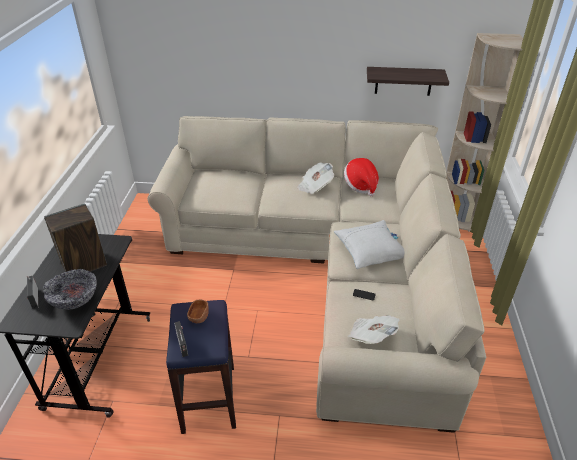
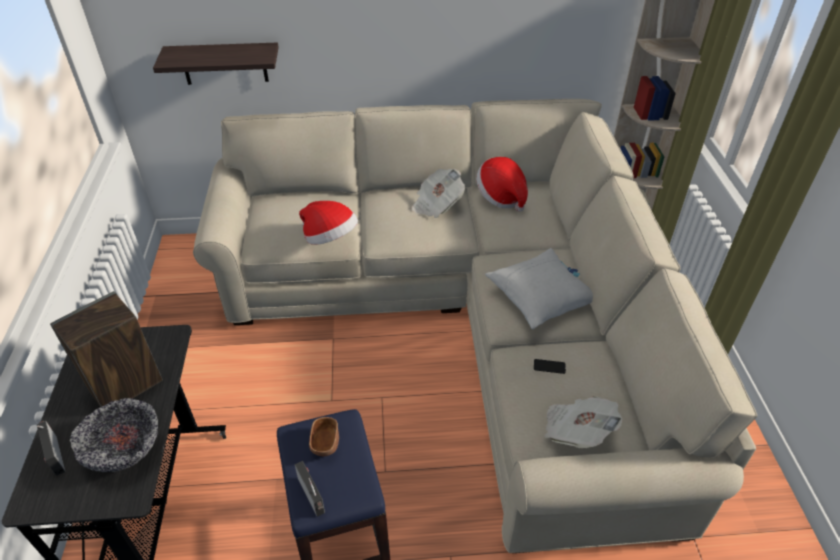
camera: 10 degrees left, 5 degrees up
shelf [367,67,449,96] -> shelf moved to [153,43,279,85]
none -> hat [299,201,358,245]

